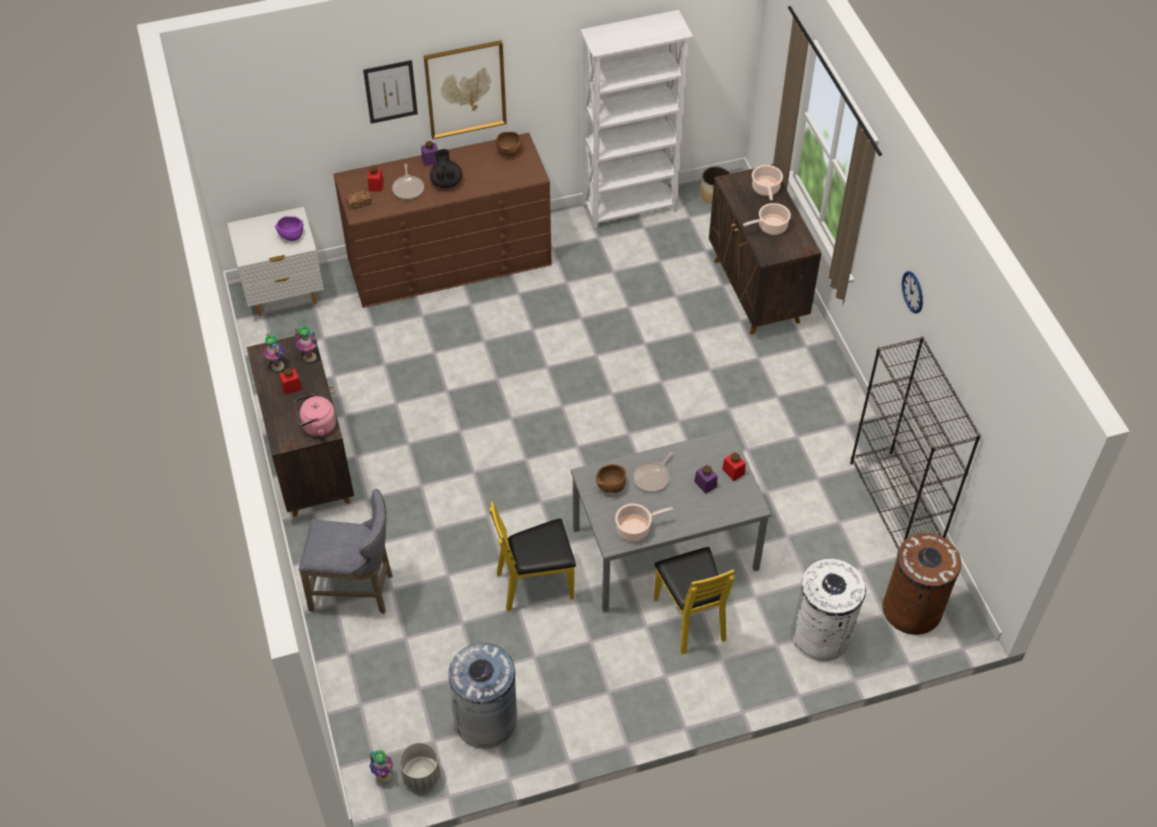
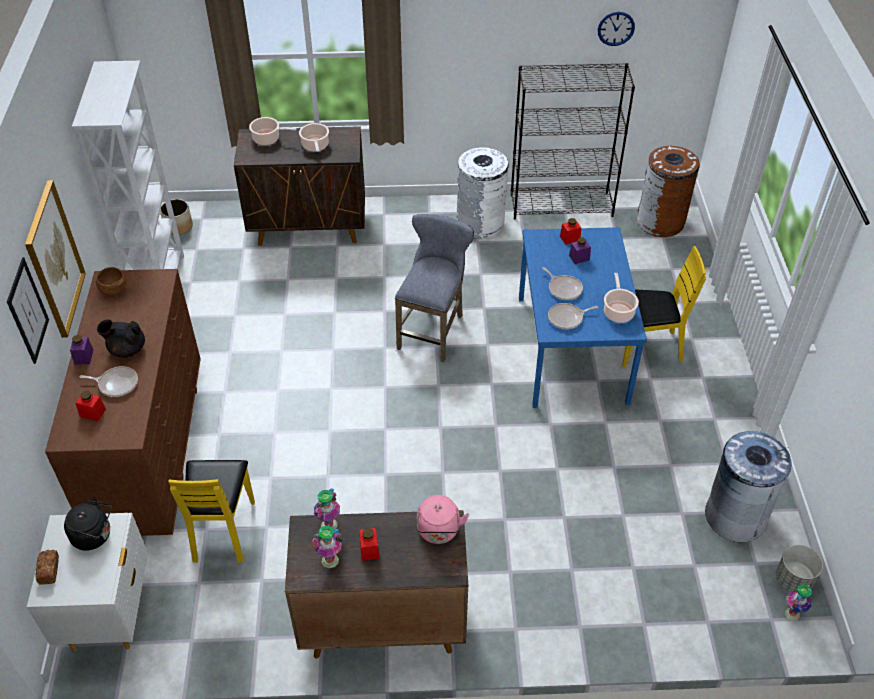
camera: 75 degrees left, 5 degrees down
purple bowl [275,216,304,241] -> black kettle [64,497,112,551]
grey stool [299,489,393,614] -> grey stool moved to [395,214,474,363]
bread [345,190,372,210] -> bread moved to [35,550,59,585]
yellow chair [489,502,576,612] -> yellow chair moved to [168,460,255,563]
grey dining table [571,429,771,612] -> blue dining table [519,227,647,408]
brown bowl [596,464,626,493] -> frying pan [548,303,598,329]
white trash can [790,559,866,661] -> white trash can moved to [456,147,509,239]
wall clock [902,271,923,313] -> wall clock moved to [598,12,635,46]

